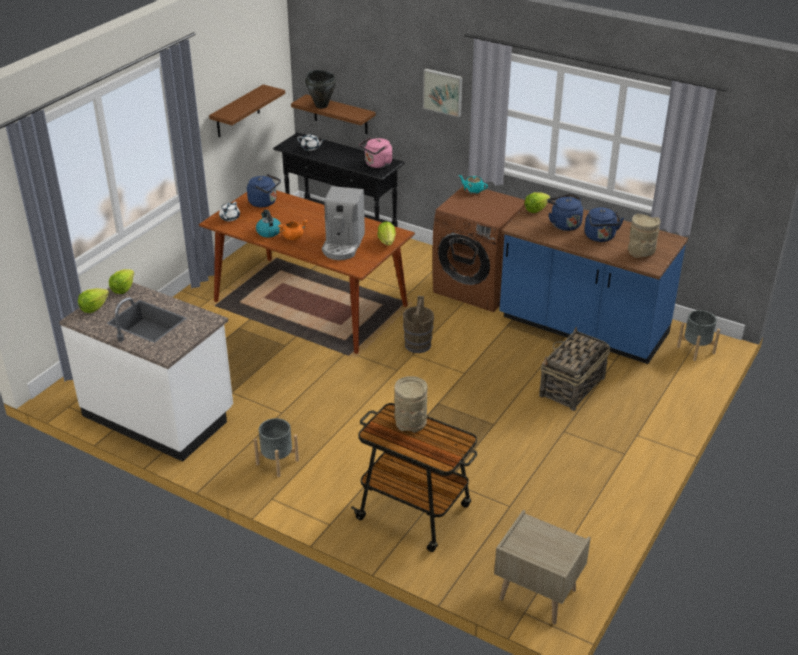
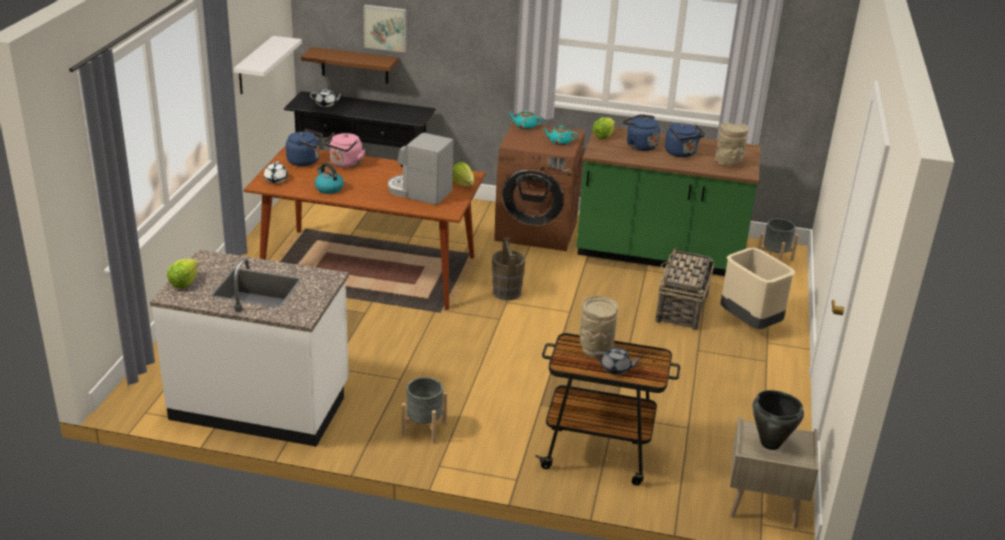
camera: 20 degrees left, 5 degrees down
lettuce [109,269,134,294] -> none
brown shelf [209,84,285,137] -> white shelf [233,36,302,94]
orange cooking pot [278,220,308,240] -> none
black cooking pot [305,70,336,108] -> black cooking pot moved to [753,390,804,450]
coffee machine [322,186,365,260] -> coffee machine turned 120 degrees clockwise [388,133,454,205]
pink kettle [359,137,392,168] -> pink kettle moved to [323,133,365,168]
picture [423,69,462,117] -> picture moved to [363,5,407,52]
blue counter [499,201,688,364] -> green counter [576,127,761,276]
none -> turquoise teapot [543,126,578,145]
none -> grey teapot [595,347,643,375]
none -> beige trash can [720,248,795,329]

